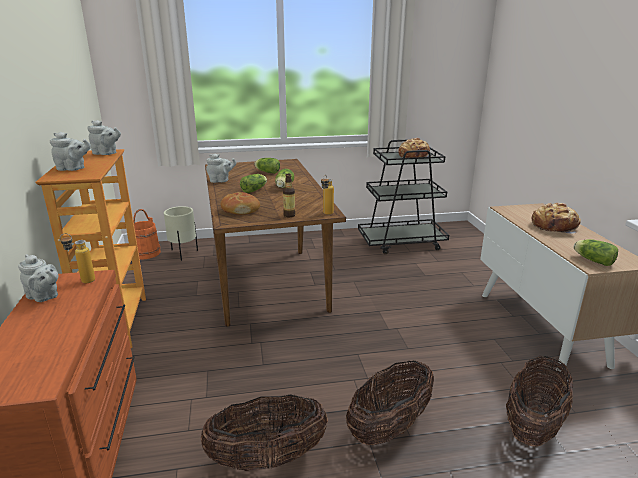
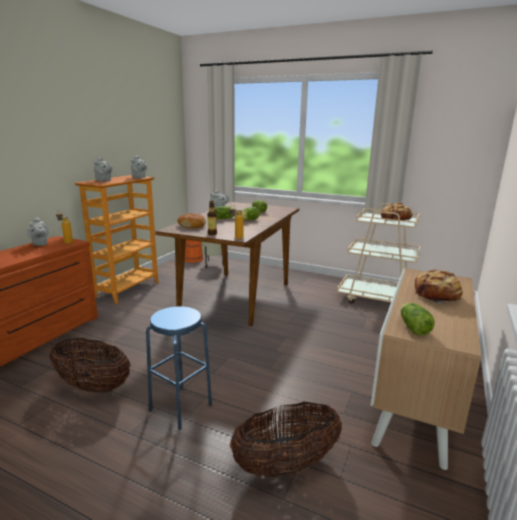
camera: 35 degrees right, 5 degrees down
basket [346,360,434,445] -> blue stool [146,306,212,430]
black cart [358,139,449,254] -> beige cart [337,203,421,303]

